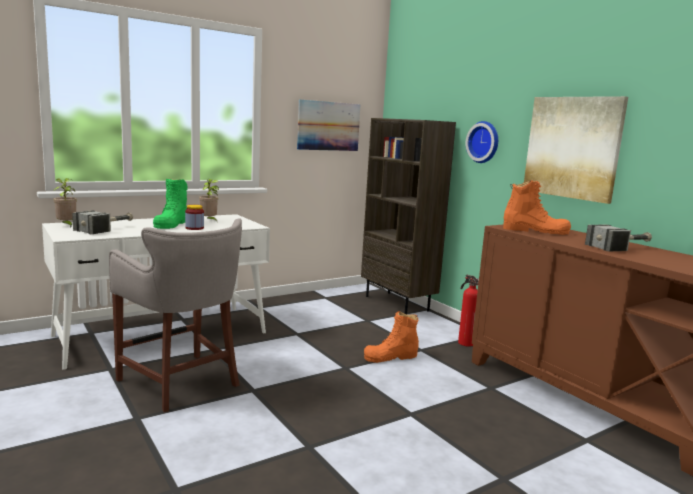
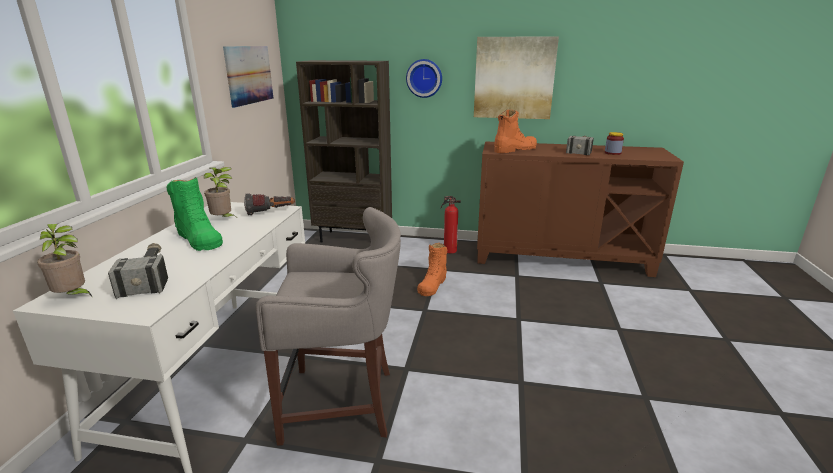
camera: 45 degrees left, 10 degrees up
jar [185,205,204,230] -> jar moved to [605,132,624,155]
none -> flashlight [244,193,295,215]

